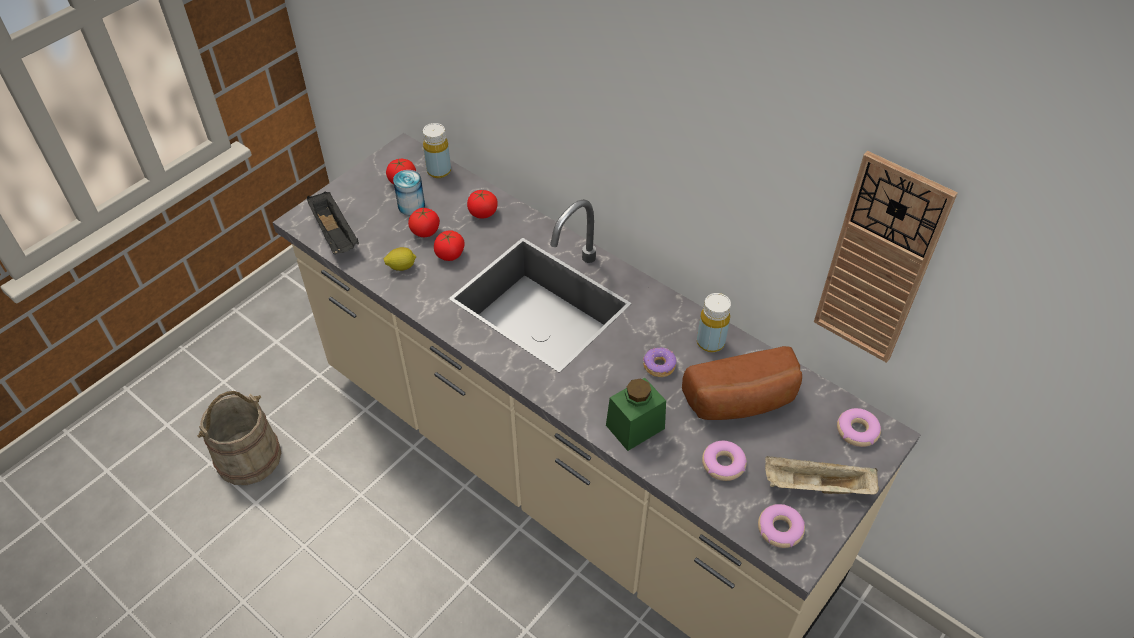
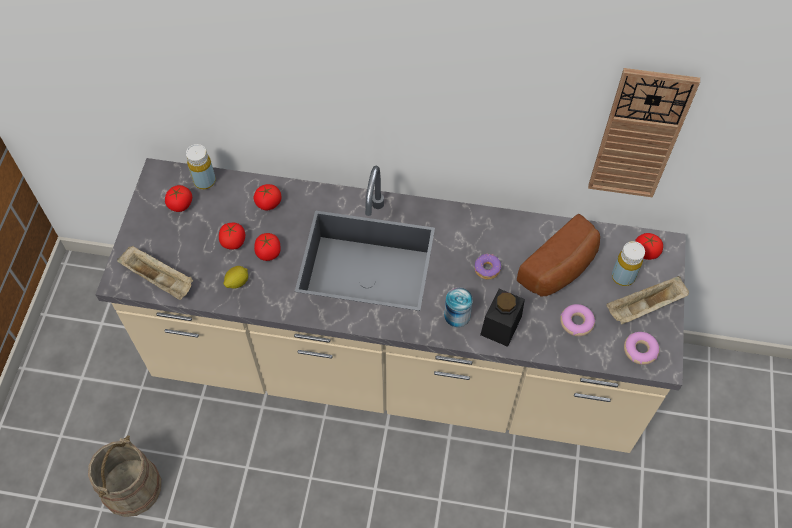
camera: 30 degrees left, 10 degrees up
black tray [307,191,359,254] -> beige tray [117,246,193,300]
can [393,170,425,215] -> can moved to [444,287,473,327]
green jar [606,378,666,451] -> black jar [480,289,525,347]
yellow bottle [697,293,731,352] -> yellow bottle moved to [612,241,645,286]
donut [837,408,881,447] -> tomato [635,233,663,260]

